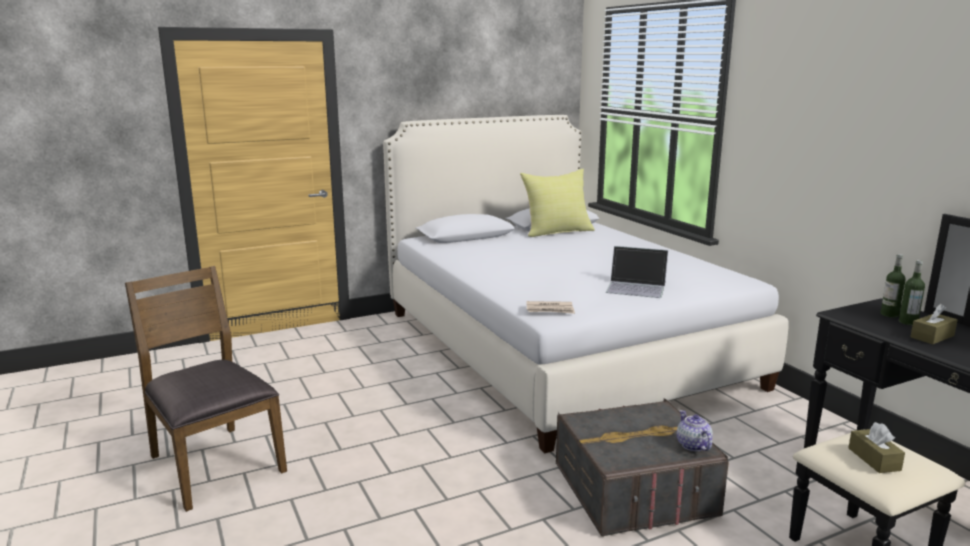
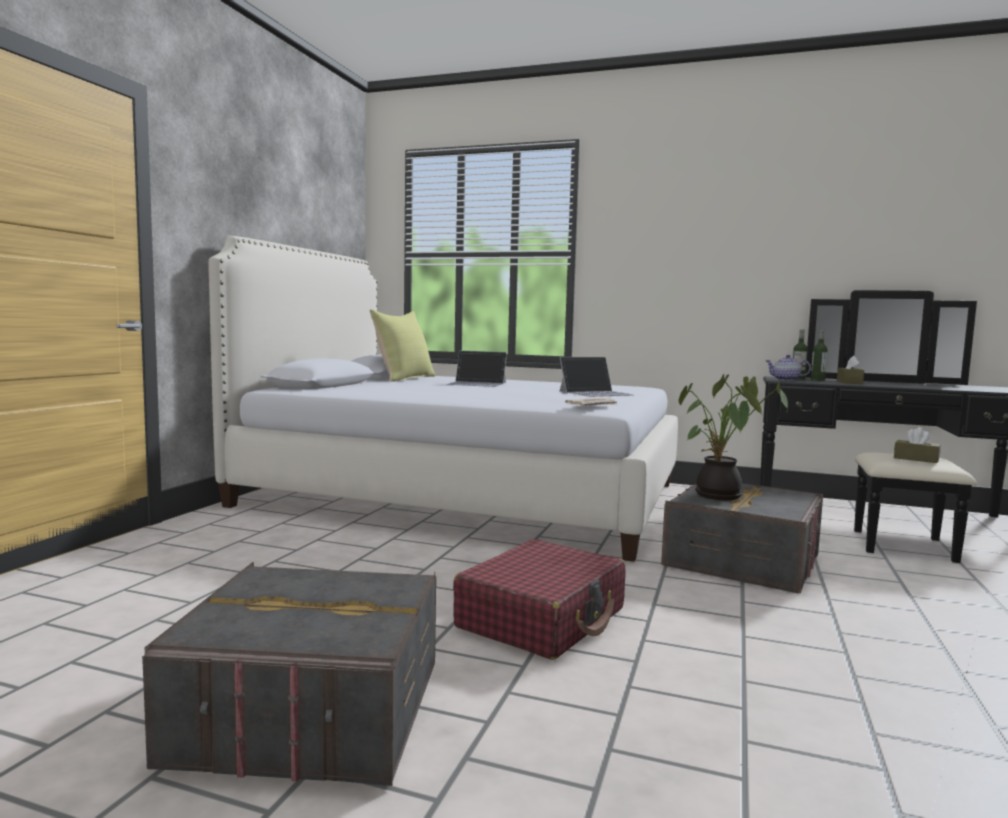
camera: 45 degrees left, 10 degrees down
brown chair [125,266,287,512] -> grey storage box [142,562,436,786]
teapot [677,410,713,451] -> teapot moved to [766,355,811,381]
none -> laptop [446,351,507,387]
none -> red suitcase [453,539,626,660]
none -> potted plant [679,374,788,500]

